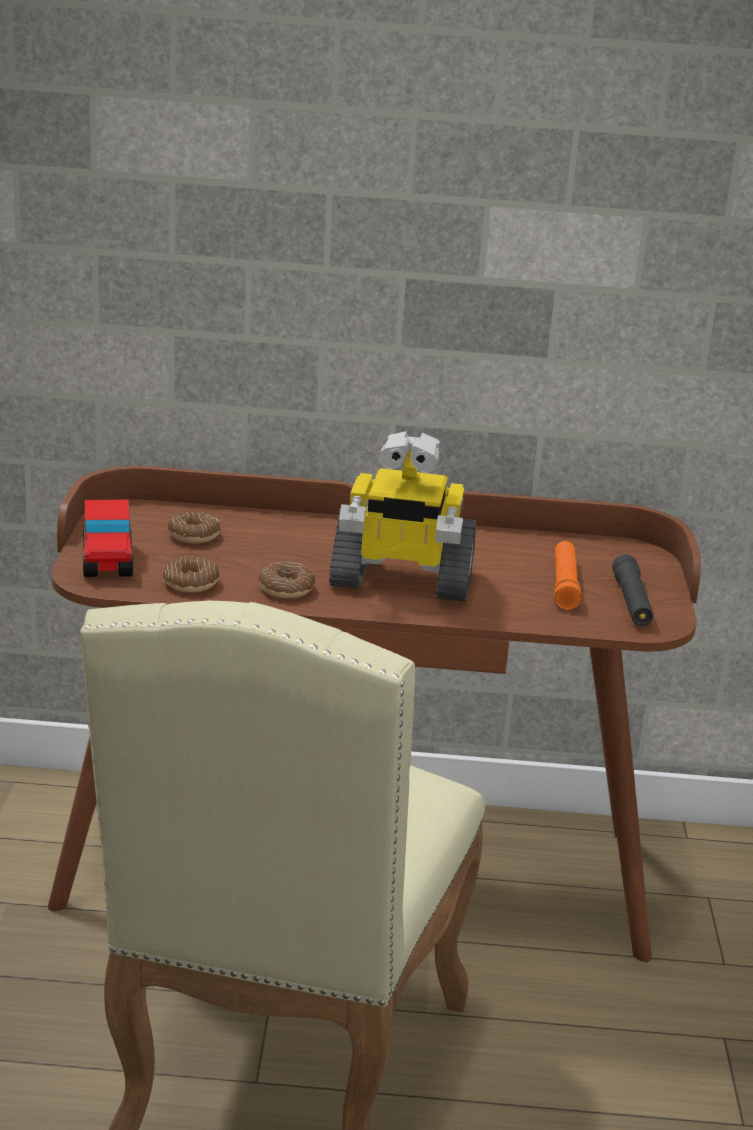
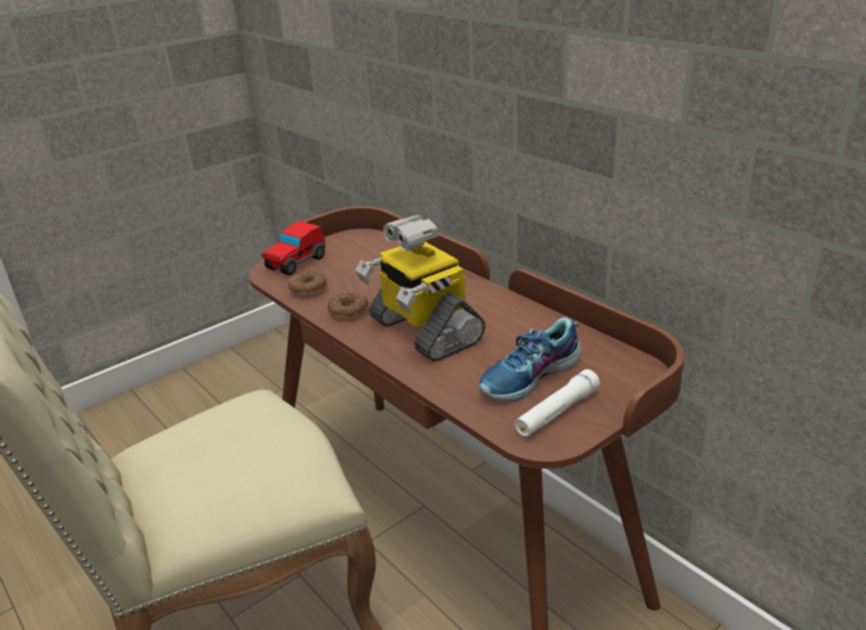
camera: 50 degrees right, 5 degrees up
donut [168,512,220,543] -> none
orange flashlight [554,541,581,610] -> shoe [479,317,581,401]
black flashlight [612,554,654,626] -> white flashlight [514,369,600,437]

